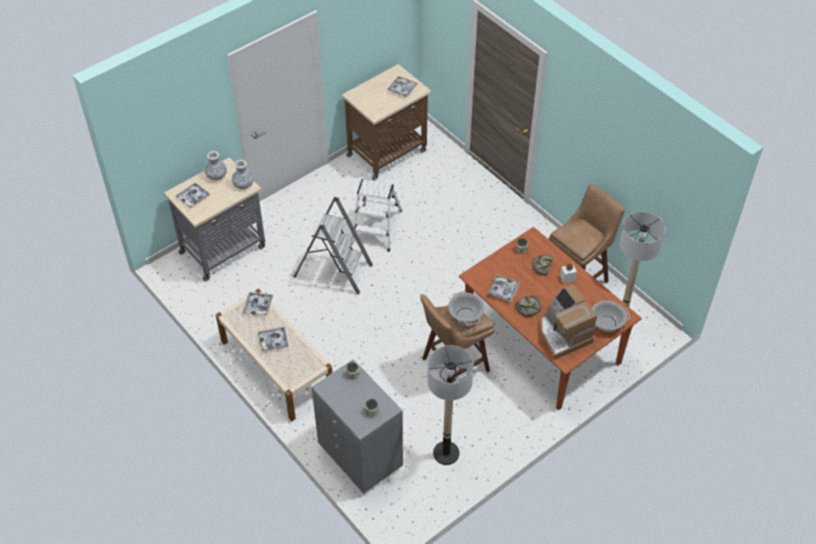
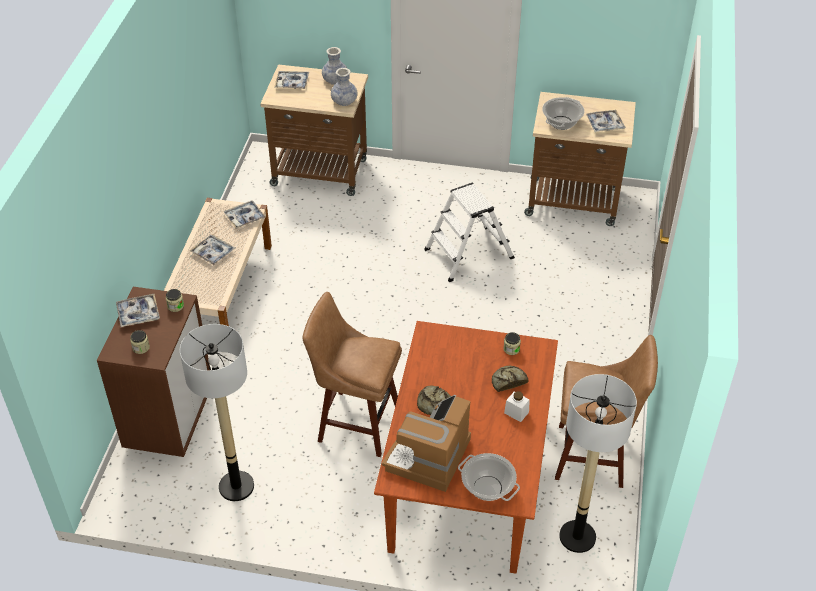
camera: 50 degrees right, 5 degrees down
grey cart [164,157,265,282] -> brown cart [260,64,368,196]
grey step ladder [293,197,373,295] -> none
grey cabinet [312,359,403,494] -> brown cabinet [97,287,210,457]
cooking pot [448,291,485,326] -> cooking pot moved to [542,97,584,130]
tray [487,274,520,302] -> tray moved to [116,294,160,327]

